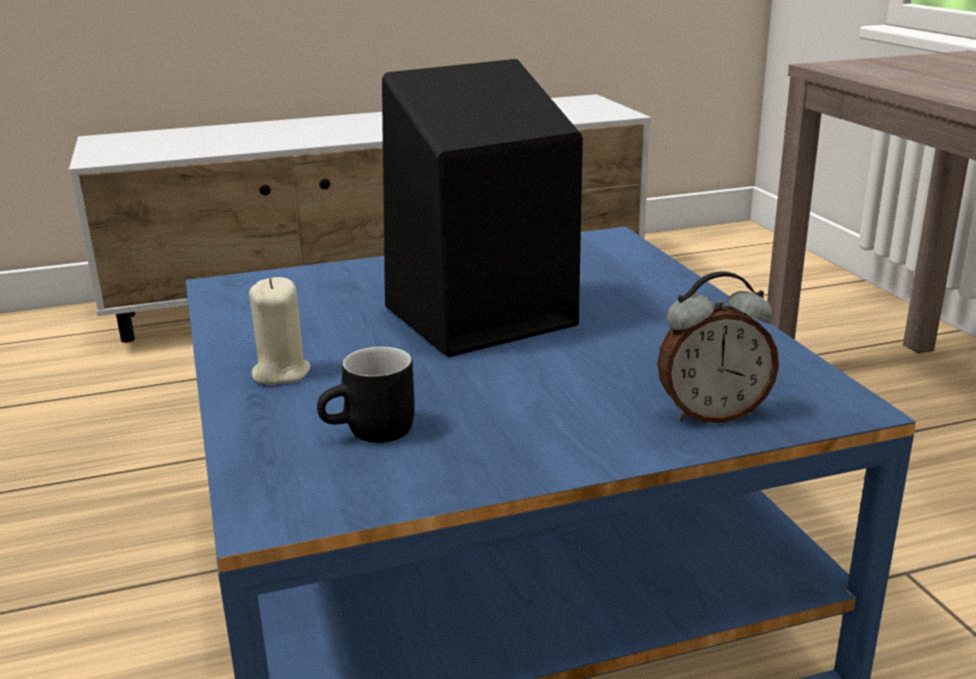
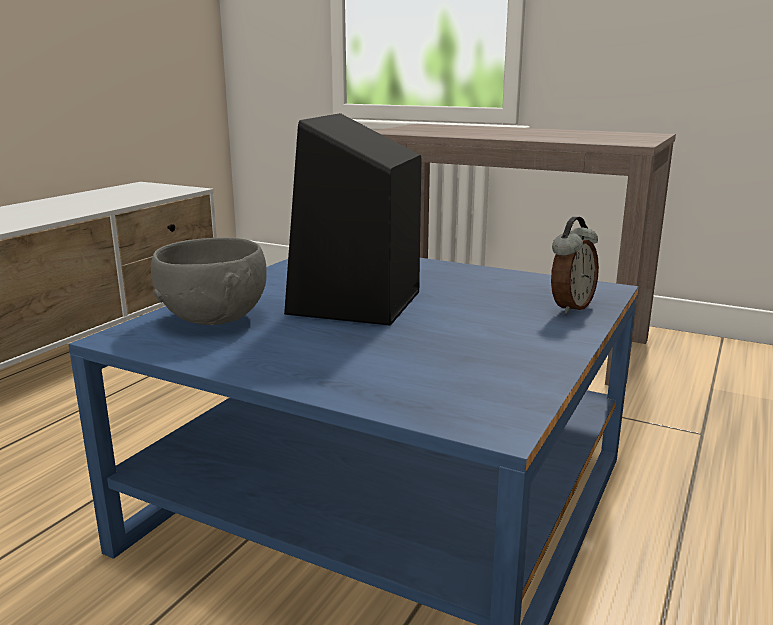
camera: 45 degrees left, 5 degrees down
beige candle [249,277,310,385] -> none
black mug [317,347,415,443] -> none
none -> grey bowl [151,237,267,325]

